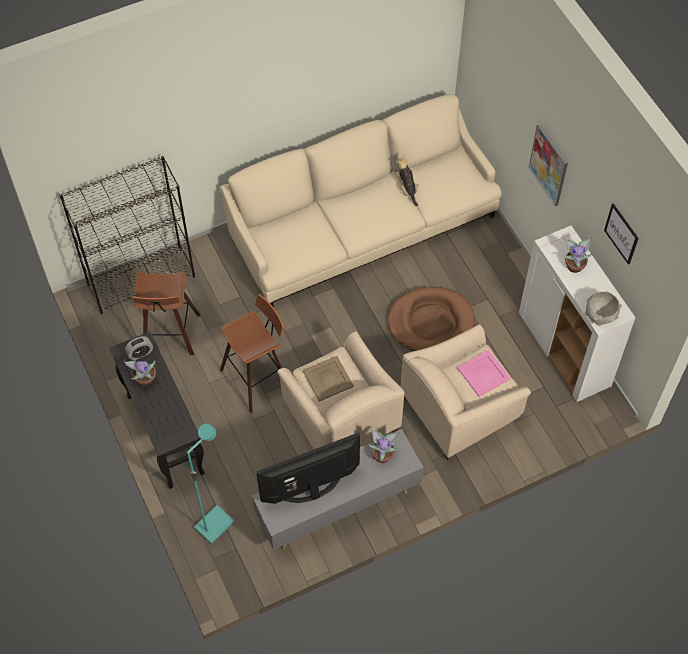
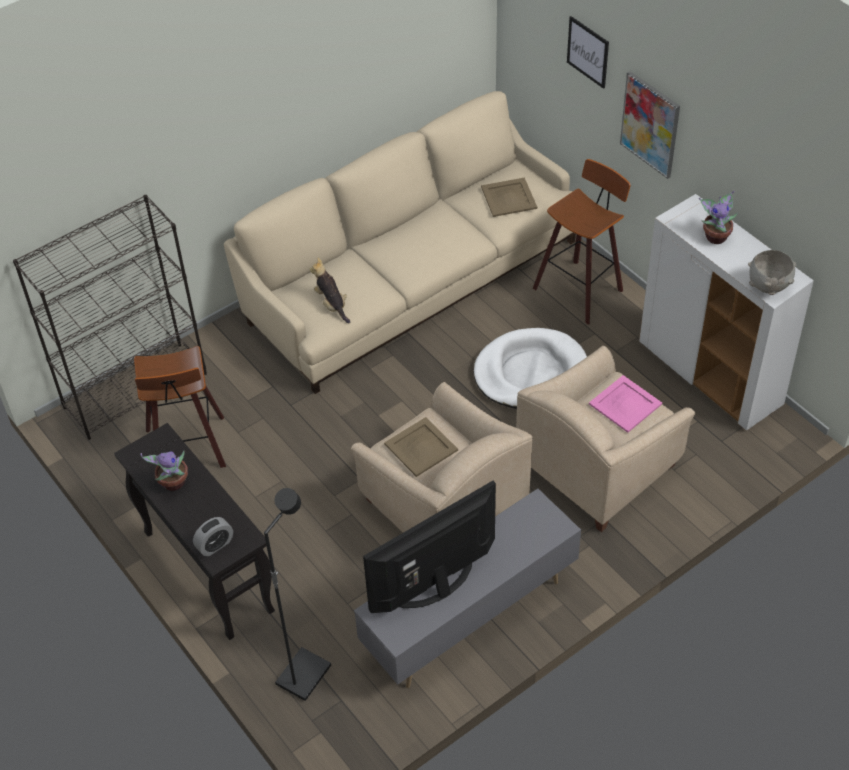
camera: 10 degrees left, 10 degrees down
alarm clock [125,336,153,360] -> alarm clock moved to [193,517,233,556]
turquoise floor lamp [187,424,235,544] -> black floor lamp [264,488,331,701]
stool [220,294,283,413] -> stool moved to [533,159,631,325]
potted plant [369,429,400,463] -> none
brown dog bed [388,286,475,351] -> white dog bed [474,328,587,409]
plush toy [396,155,419,206] -> plush toy moved to [309,258,350,323]
picture [604,203,639,265] -> picture moved to [567,16,609,89]
none -> beige tray [481,177,537,217]

